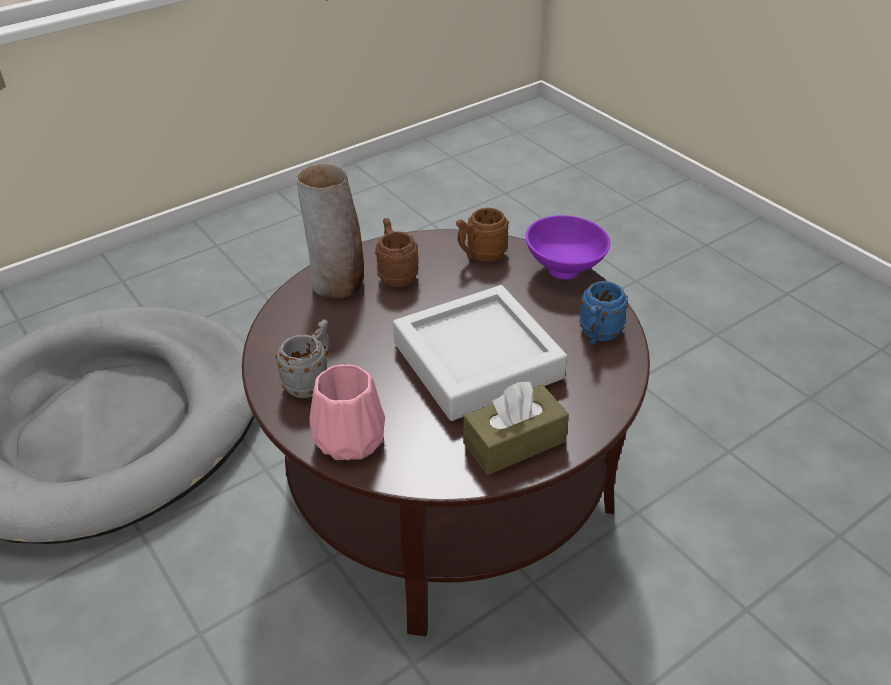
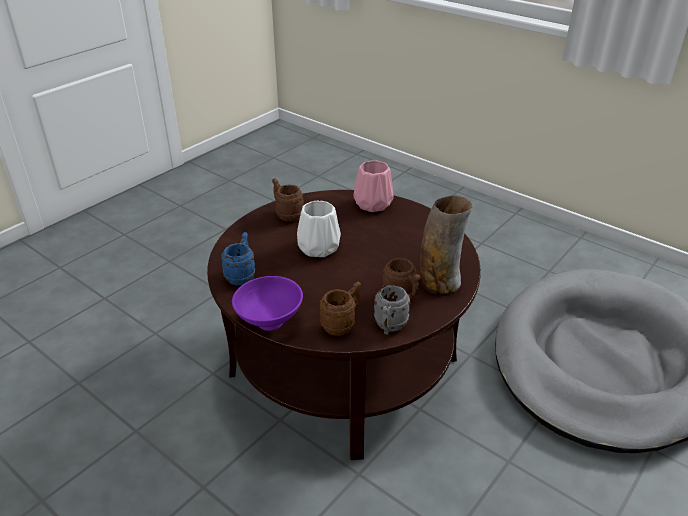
camera: 165 degrees right, 5 degrees down
grey mug [276,319,329,398] -> grey mug moved to [374,285,410,335]
grey tray [393,285,567,421] -> white vase [297,201,341,257]
brown tissue box [463,381,569,475] -> brown mug [272,178,304,221]

